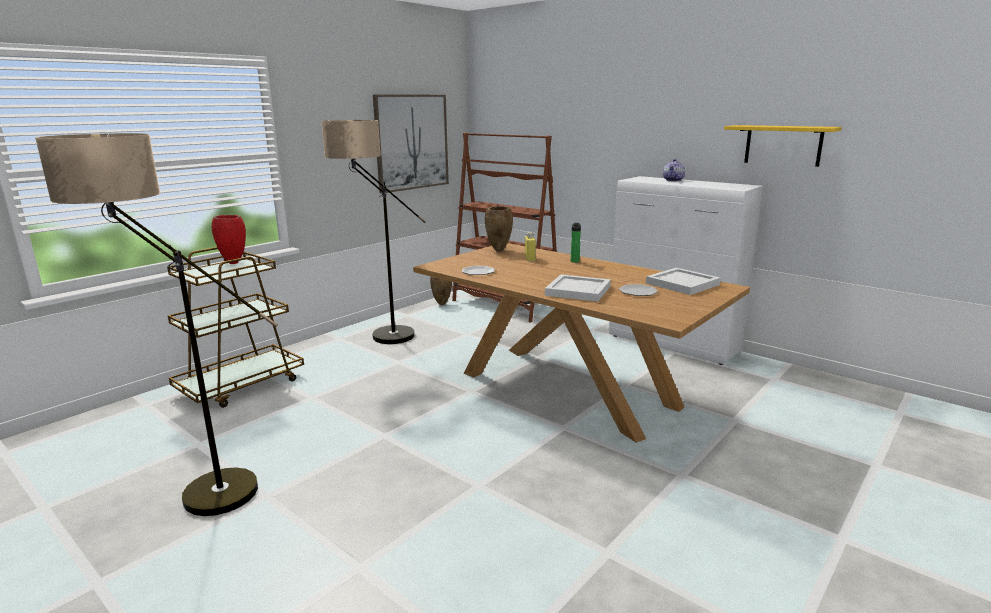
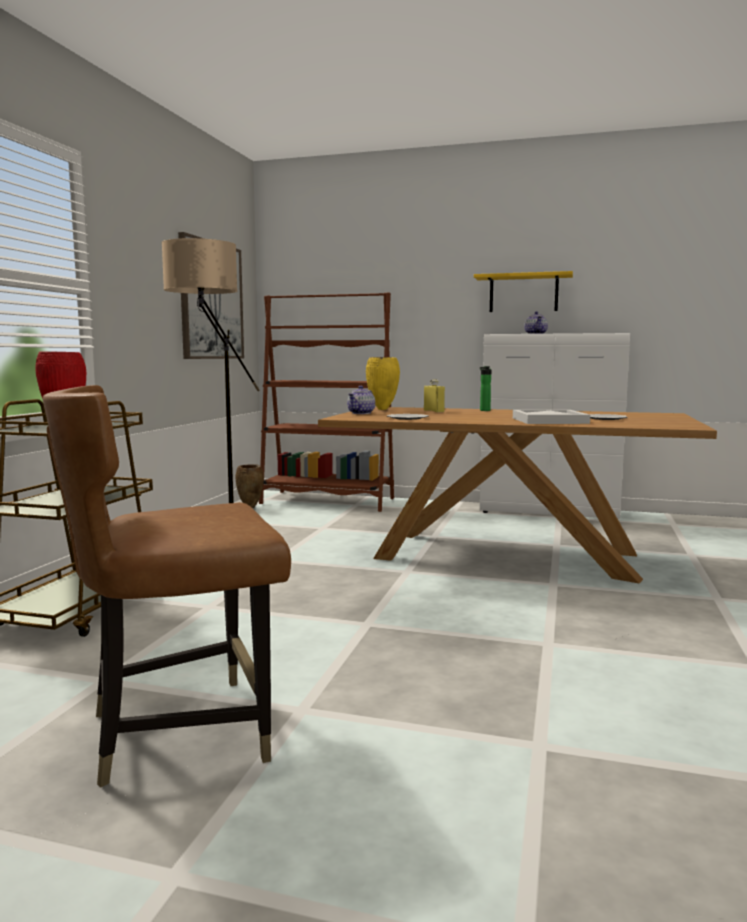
camera: 25 degrees left, 10 degrees down
floor lamp [35,133,278,516] -> brown chair [42,385,291,788]
brown vase [485,206,513,252] -> yellow vase [366,357,400,410]
white tray [646,268,721,295] -> none
yellow shelf [724,125,842,167] -> yellow shelf moved to [474,271,573,312]
none -> teapot [347,386,375,414]

